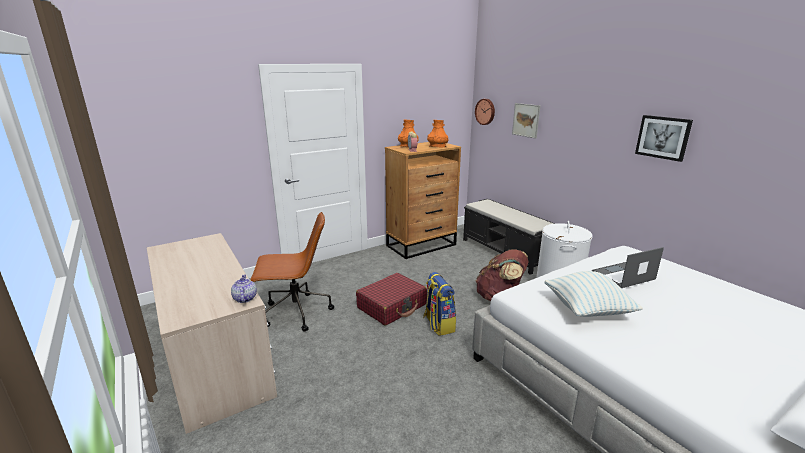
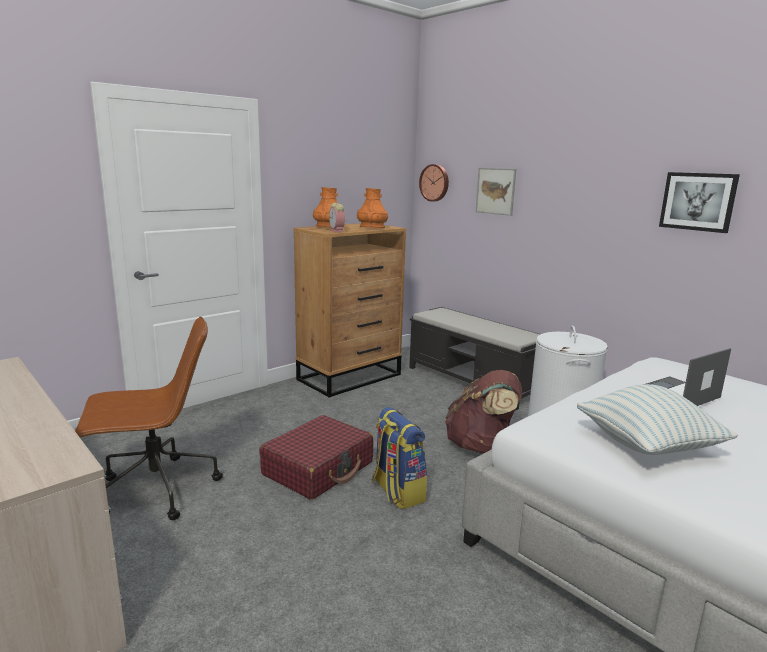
camera: 10 degrees left, 5 degrees down
teapot [231,274,257,303] -> none

